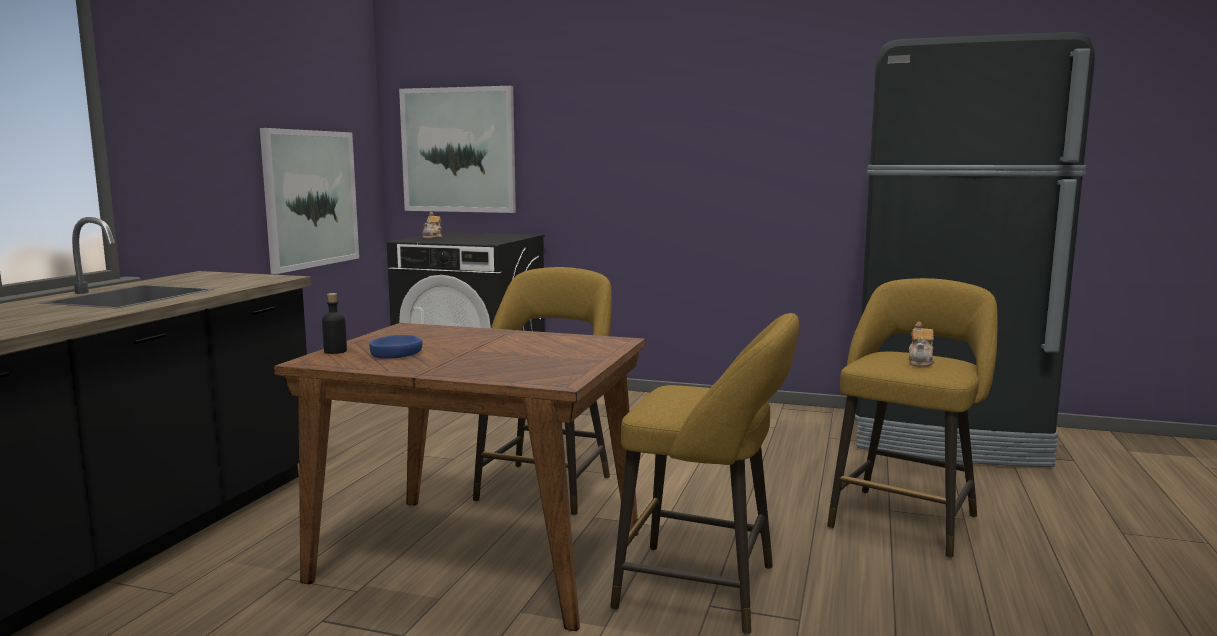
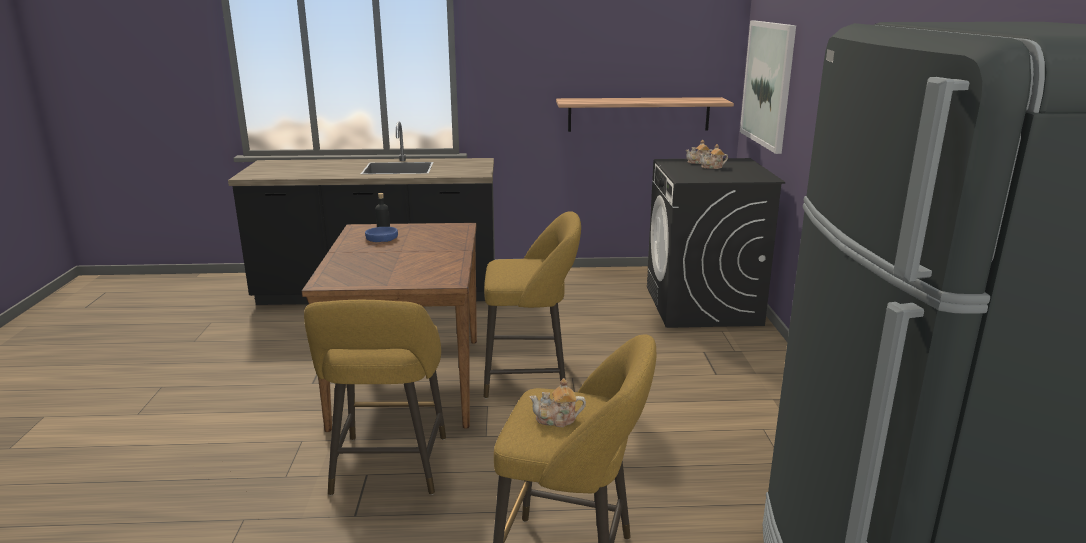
camera: 70 degrees right, 10 degrees up
picture [260,128,359,274] -> shelf [556,97,734,132]
none -> teapot [699,144,728,169]

